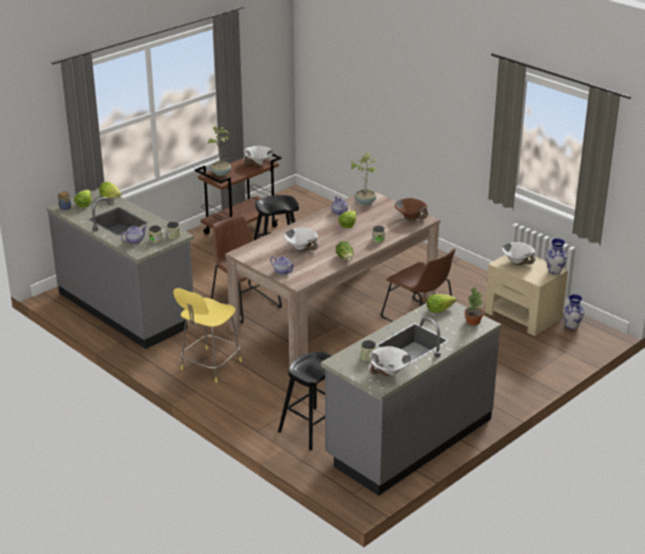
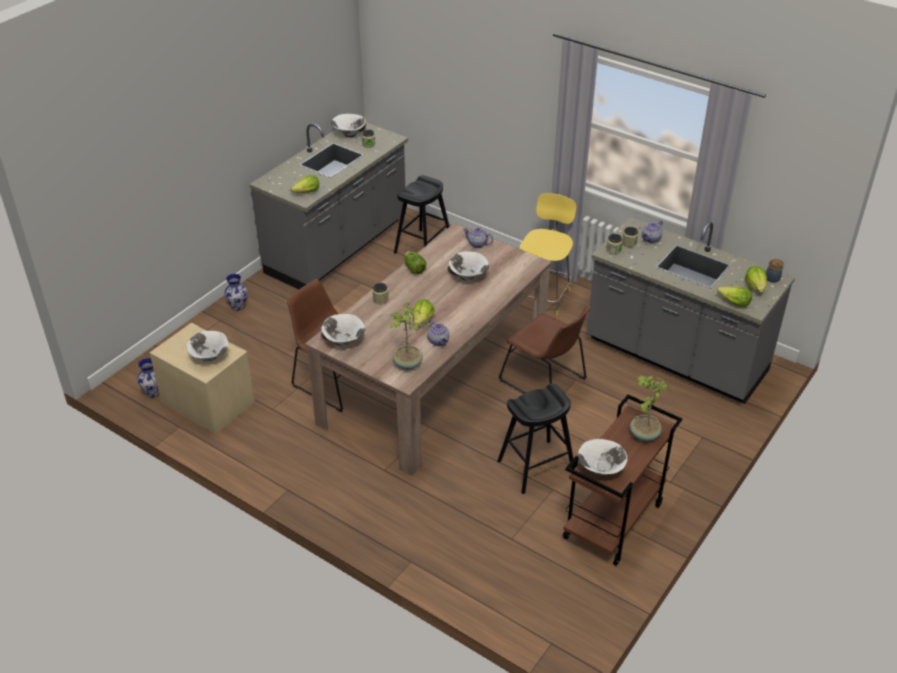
camera: 170 degrees right, 10 degrees up
brown bowl [395,198,428,221] -> white bowl [321,314,365,346]
potted plant [464,287,484,325] -> none
vase [546,238,567,274] -> vase moved to [224,274,247,311]

